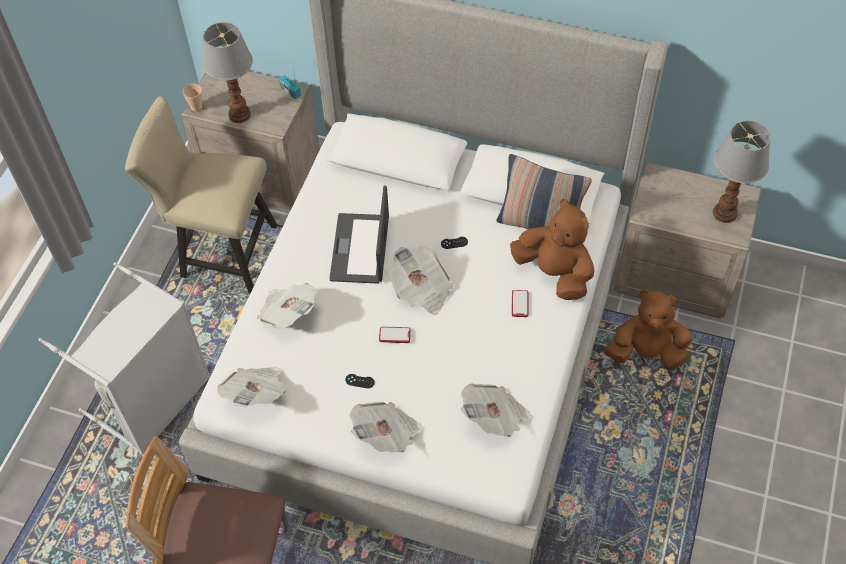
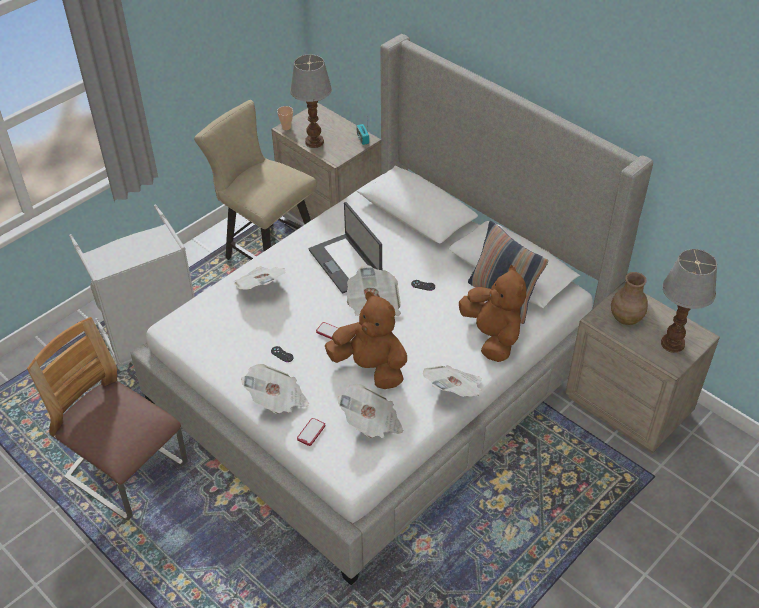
camera: 25 degrees right, 10 degrees down
newspaper [217,367,285,407] -> newspaper moved to [423,365,482,397]
laptop [329,186,389,284] -> laptop turned 60 degrees counterclockwise [309,202,382,293]
phone [512,290,529,317] -> phone moved to [297,418,325,446]
brown plush toy [605,290,693,370] -> brown plush toy moved to [325,292,407,389]
none -> brown vase [611,272,648,325]

